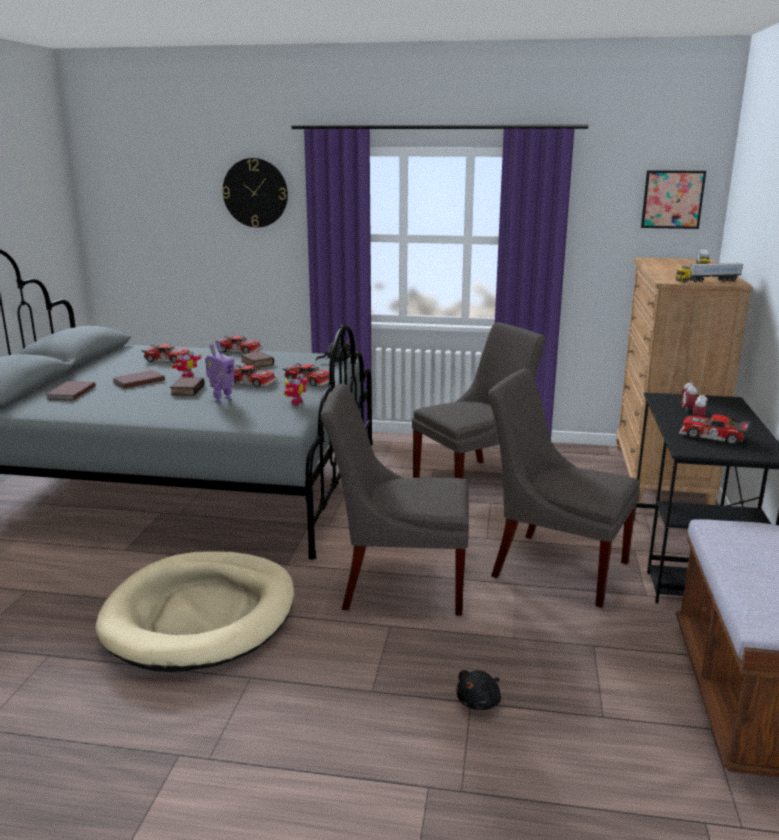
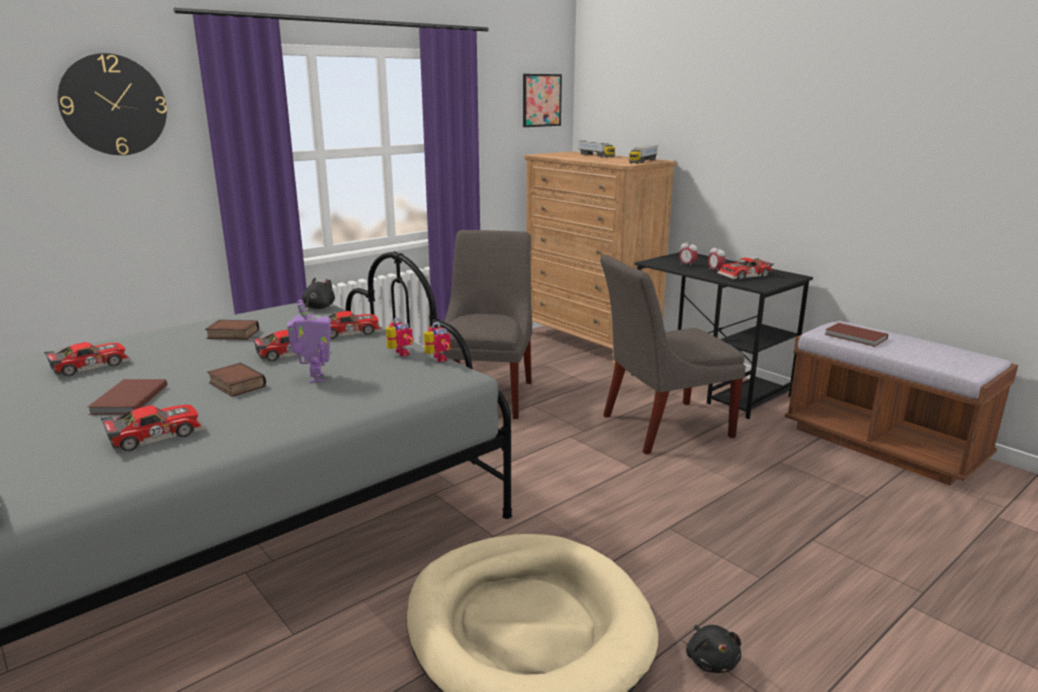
camera: 50 degrees left, 0 degrees up
brown book [45,381,96,401] -> brown book moved to [824,323,888,347]
toy robot [170,351,202,377] -> toy robot moved to [424,322,451,362]
toy car [215,336,263,354] -> toy car moved to [101,405,205,451]
grey chair [321,384,469,616] -> none
black plush toy [456,670,501,710] -> black plush toy moved to [686,625,741,673]

